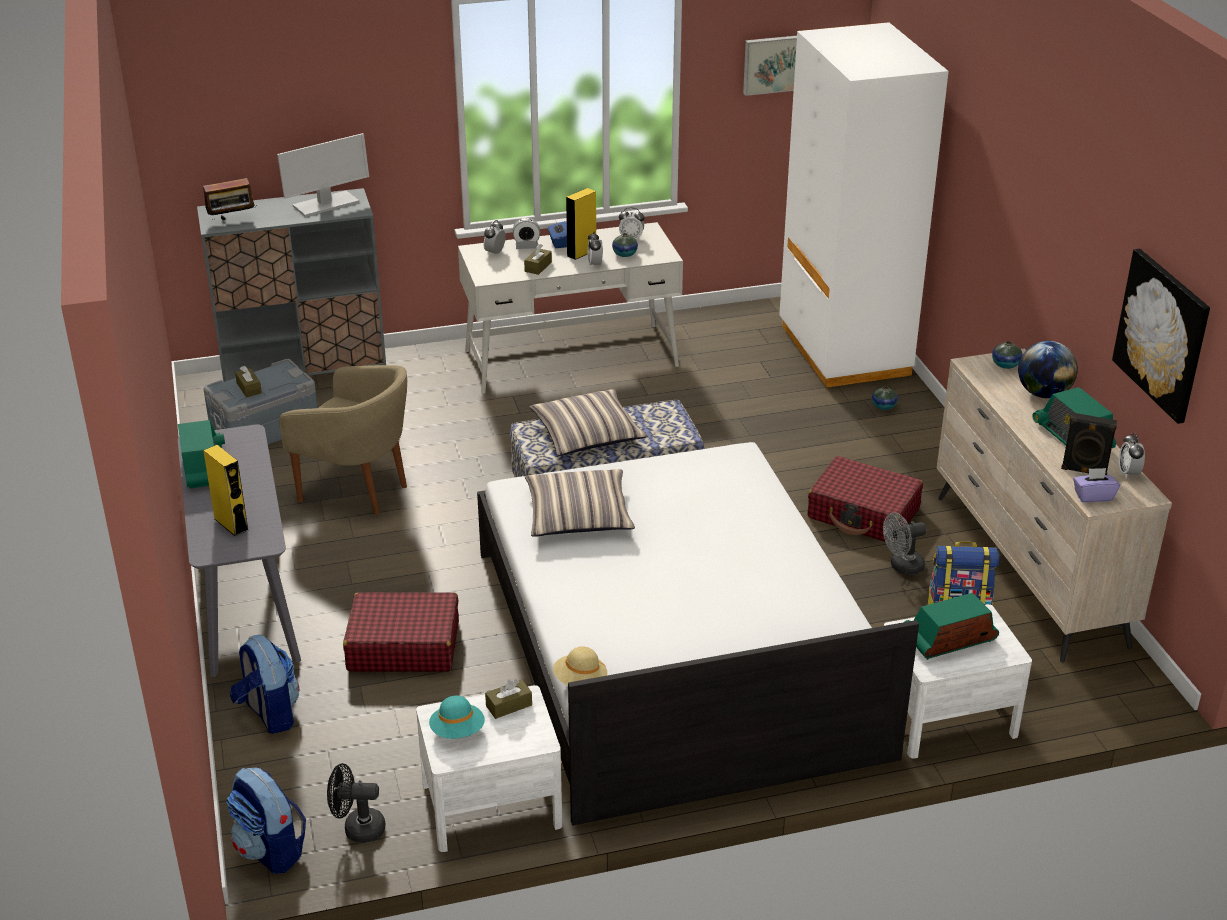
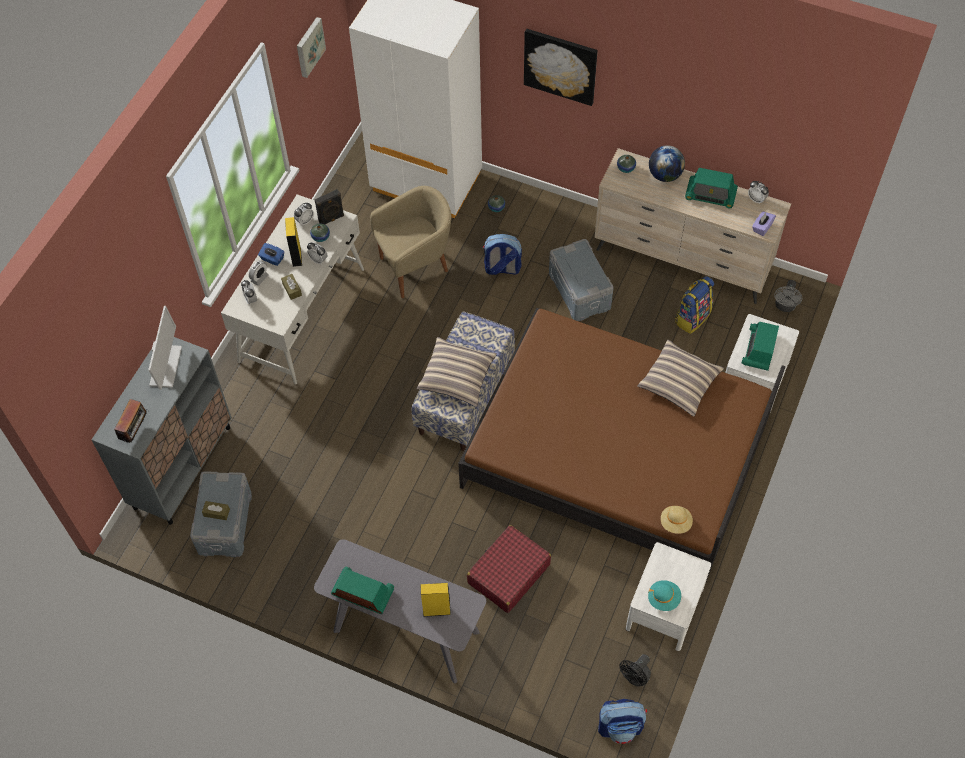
camera: 50 degrees left, 25 degrees up
backpack [230,635,299,734] -> backpack moved to [483,234,522,275]
beige armchair [279,365,407,515] -> beige armchair moved to [370,186,451,298]
white bed [477,442,919,826] -> brown bed [458,308,786,582]
brown tissue box [485,679,532,719] -> none
pillow [525,469,635,537] -> pillow moved to [637,340,724,417]
red suitcase [807,456,923,542] -> grey storage box [549,239,614,321]
grey fan [883,513,927,575] -> grey fan moved to [774,280,802,312]
black speaker [1061,412,1117,475] -> black speaker moved to [315,189,344,224]
picture [1112,249,1210,424] -> picture moved to [524,29,597,106]

